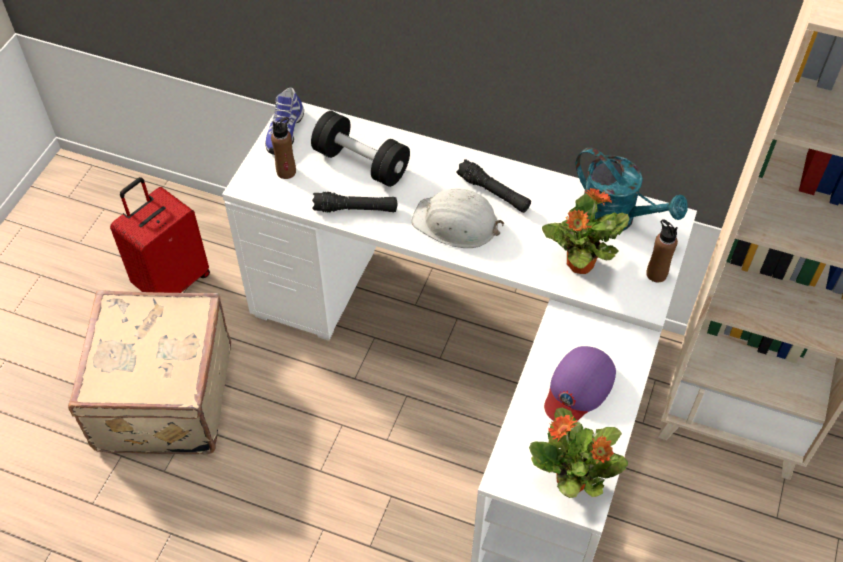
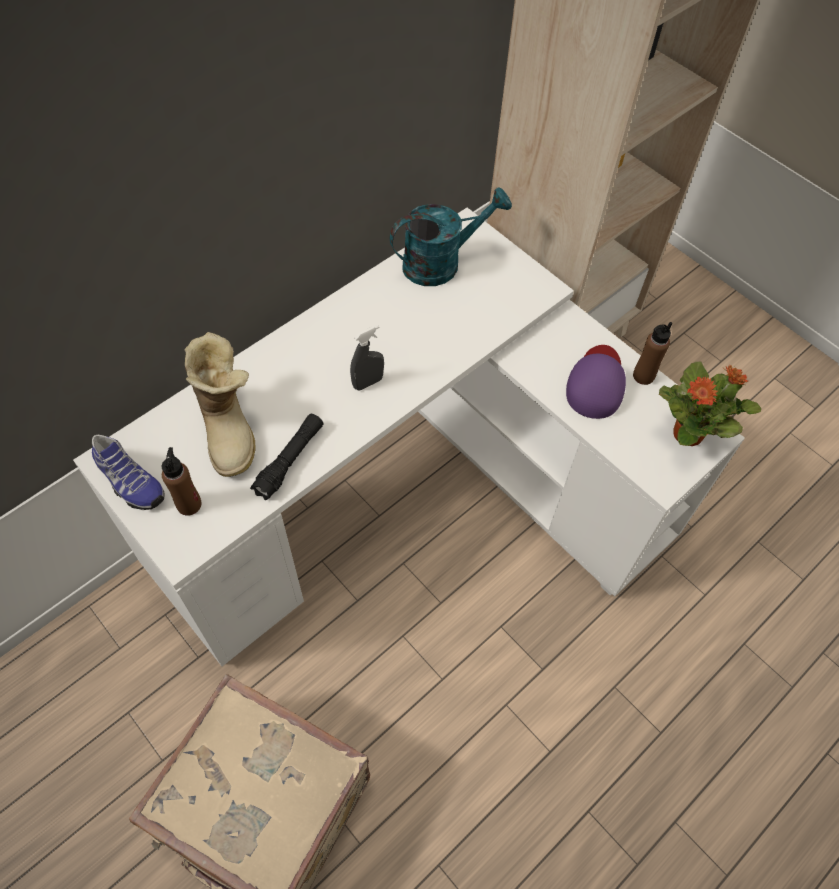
camera: 65 degrees left, 5 degrees up
red suitcase [110,177,210,293] -> none
black dumbbell [311,111,410,187] -> boot [185,332,256,477]
white hard hat [411,188,504,248] -> grey spray bottle [350,325,384,391]
black flashlight [456,159,531,213] -> none
potted plant [542,188,629,274] -> none
purple cap [544,346,616,421] -> purple cap turned 135 degrees counterclockwise [566,345,626,419]
brown bottle [646,219,678,282] -> brown bottle moved to [633,322,672,385]

